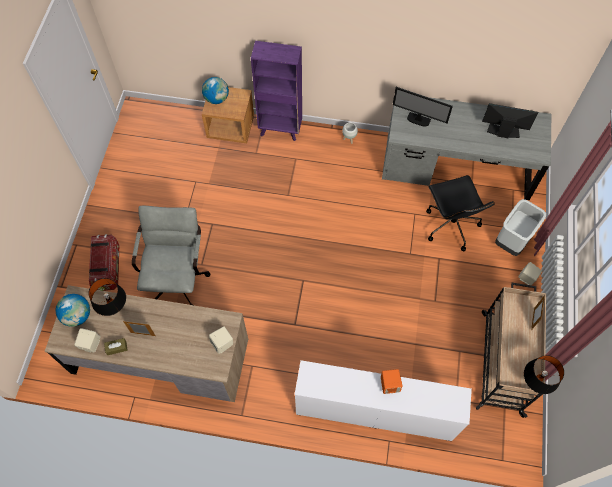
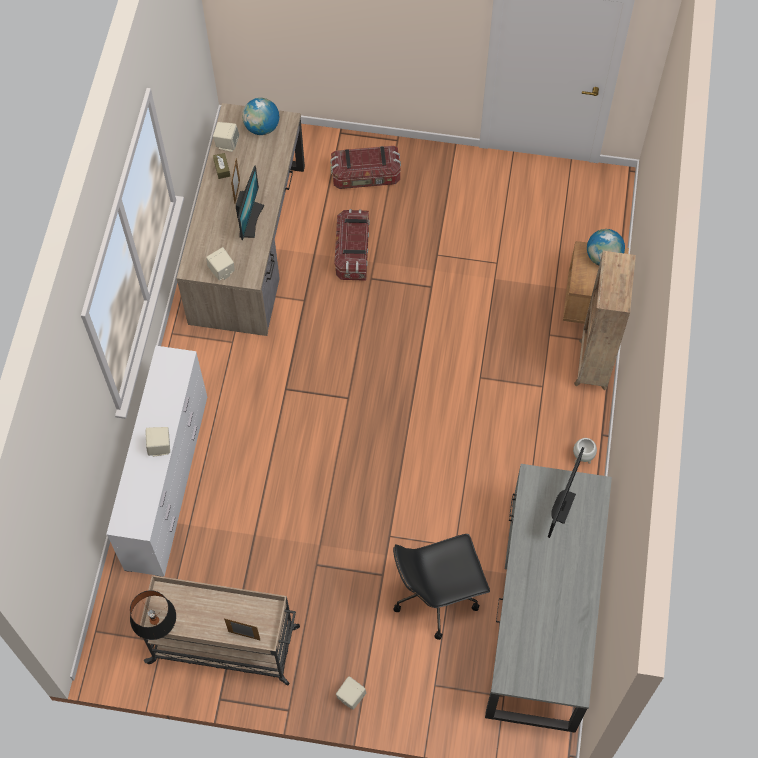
camera: 90 degrees right, 0 degrees up
black table lamp [89,278,126,316] -> none
grey office chair [132,206,210,305] -> storage box [334,209,370,281]
purple bookcase [251,41,302,141] -> brown bookcase [574,251,636,390]
orange speaker [381,369,402,394] -> beige speaker [145,427,170,457]
monitor [482,103,538,138] -> monitor moved to [236,166,264,240]
grey trash can [495,199,546,256] -> none

